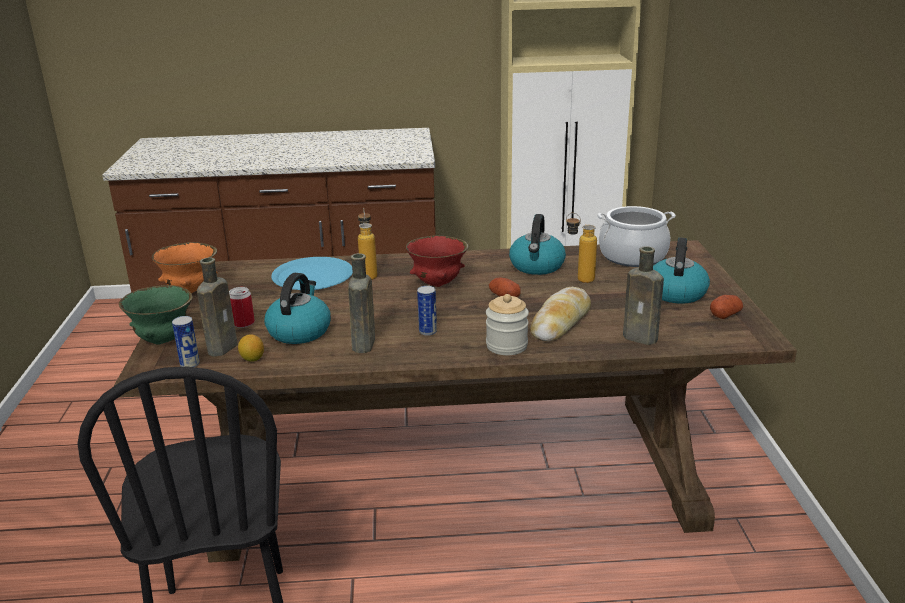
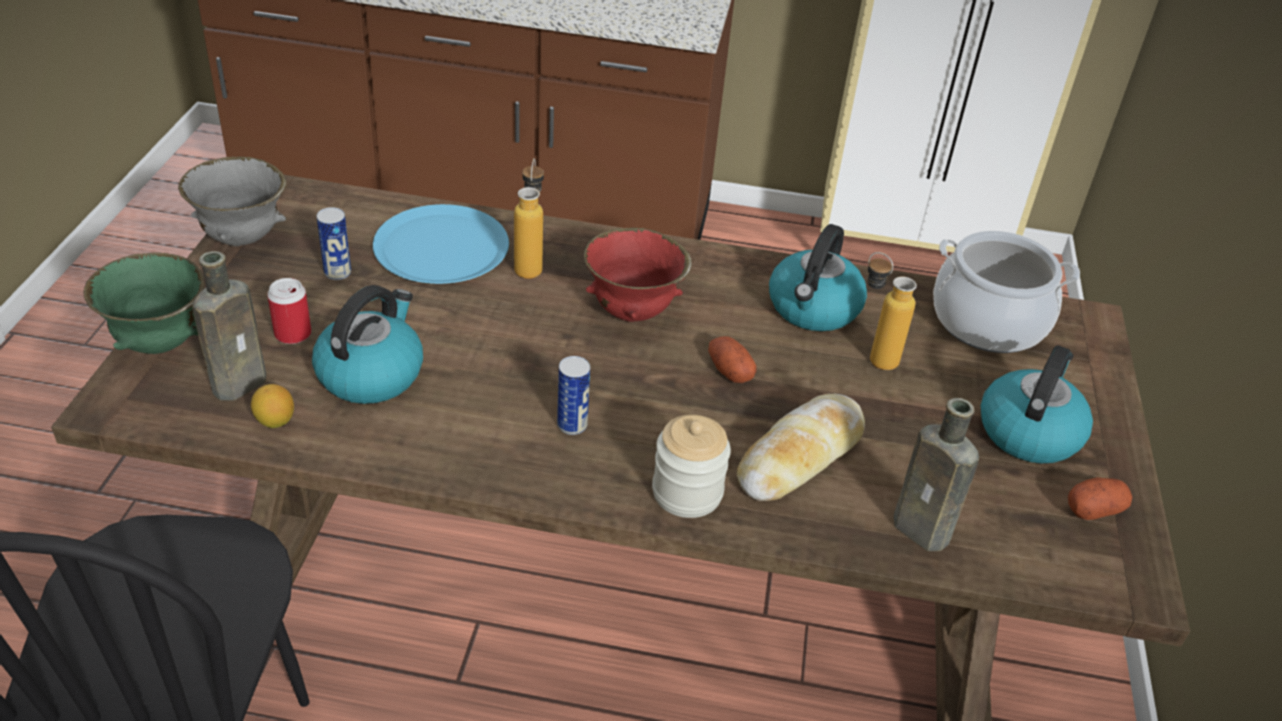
camera: 10 degrees right, 15 degrees up
orange bowl [152,242,218,293] -> grey bowl [178,157,287,246]
can [172,316,200,367] -> can moved to [316,207,351,280]
brown bottle [348,253,375,353] -> none

